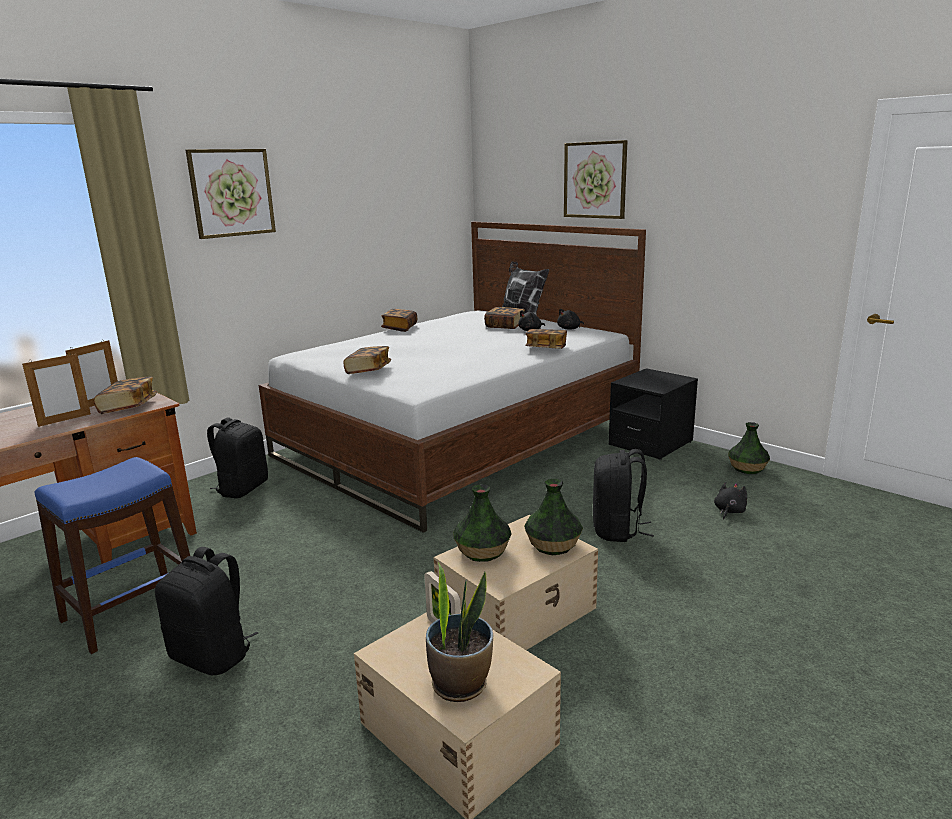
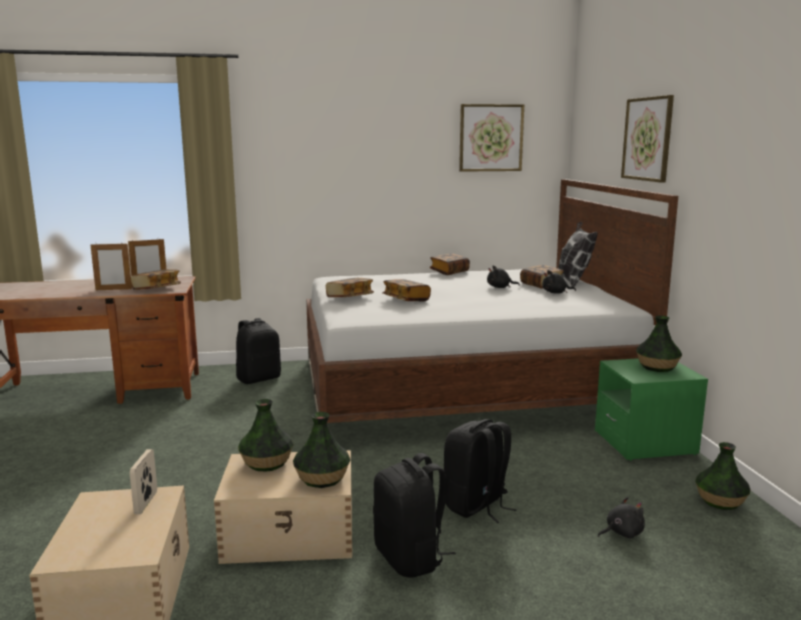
camera: 35 degrees right, 5 degrees down
blue stool [34,457,190,654] -> none
black backpack [155,547,258,675] -> black backpack moved to [373,453,456,578]
picture [186,149,276,239] -> picture moved to [459,104,524,172]
potted plant [426,563,493,702] -> none
book [525,329,567,349] -> book moved to [383,279,431,302]
black plush toy [557,309,584,330] -> black plush toy moved to [487,265,520,288]
black nightstand [609,368,698,460] -> green nightstand [595,358,708,461]
none -> vase [636,316,682,372]

